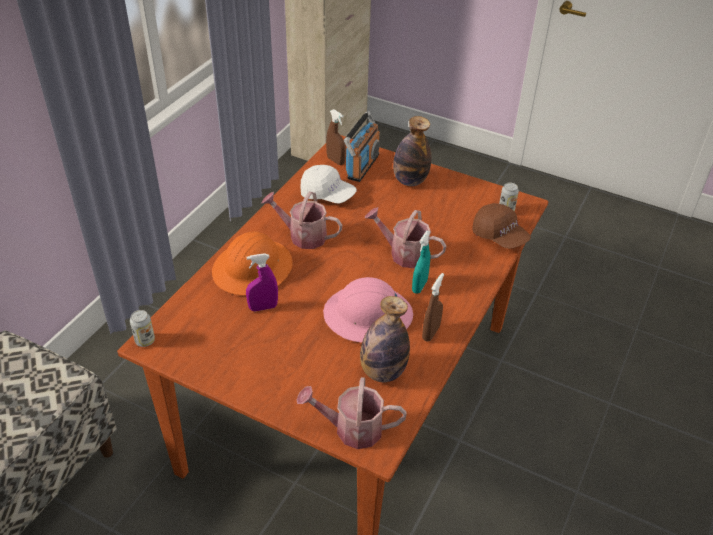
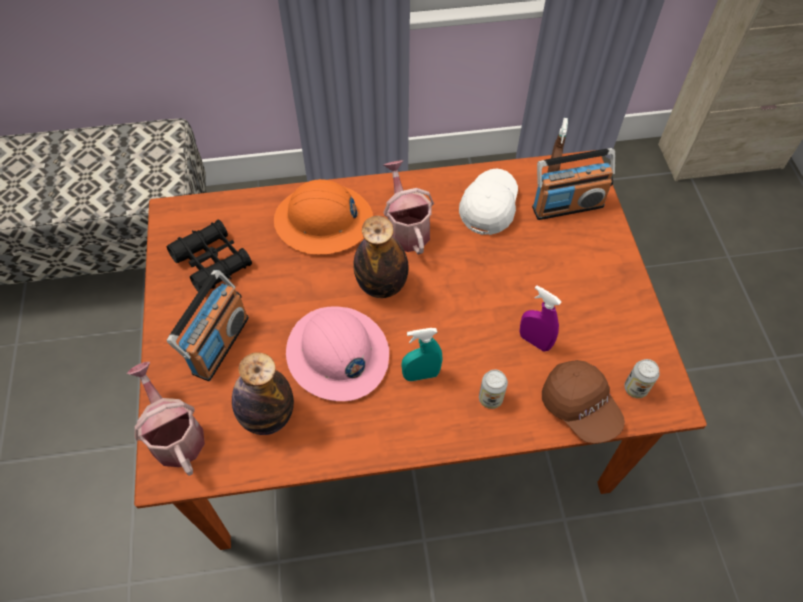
camera: 55 degrees right, 15 degrees up
can [130,310,155,347] -> can moved to [479,370,508,409]
purple spray bottle [246,253,278,311] -> purple spray bottle moved to [520,286,562,352]
white cap [301,165,357,204] -> white cap turned 150 degrees counterclockwise [459,168,518,235]
watering can [365,207,446,268] -> none
bottle [393,116,431,186] -> bottle moved to [354,216,409,298]
brown spray bottle [422,273,444,342] -> none
brown cap [472,203,531,249] -> brown cap turned 45 degrees counterclockwise [542,360,625,443]
none -> black binoculars [167,219,252,292]
none -> radio [167,270,249,381]

